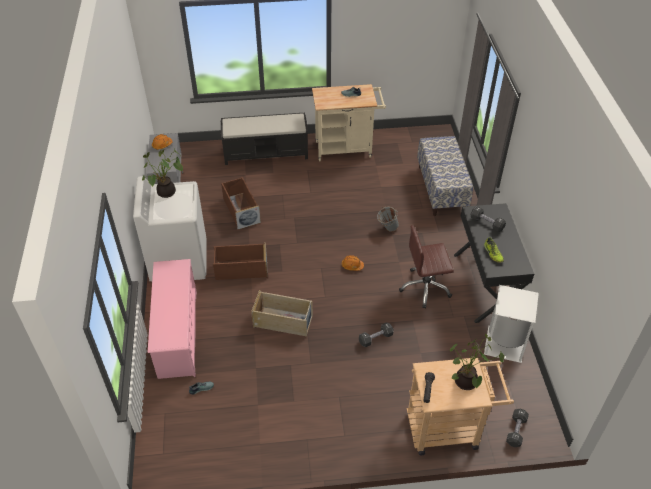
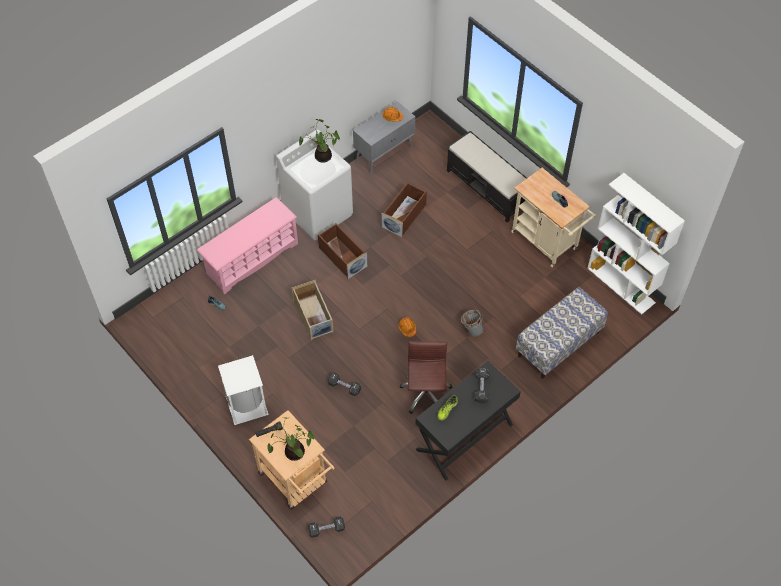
camera: 55 degrees right, 10 degrees up
brown office chair [399,225,454,308] -> brown office chair turned 45 degrees clockwise [400,341,452,414]
white trash can [484,285,539,363] -> white trash can moved to [218,355,269,425]
none -> white bookcase [587,173,685,315]

